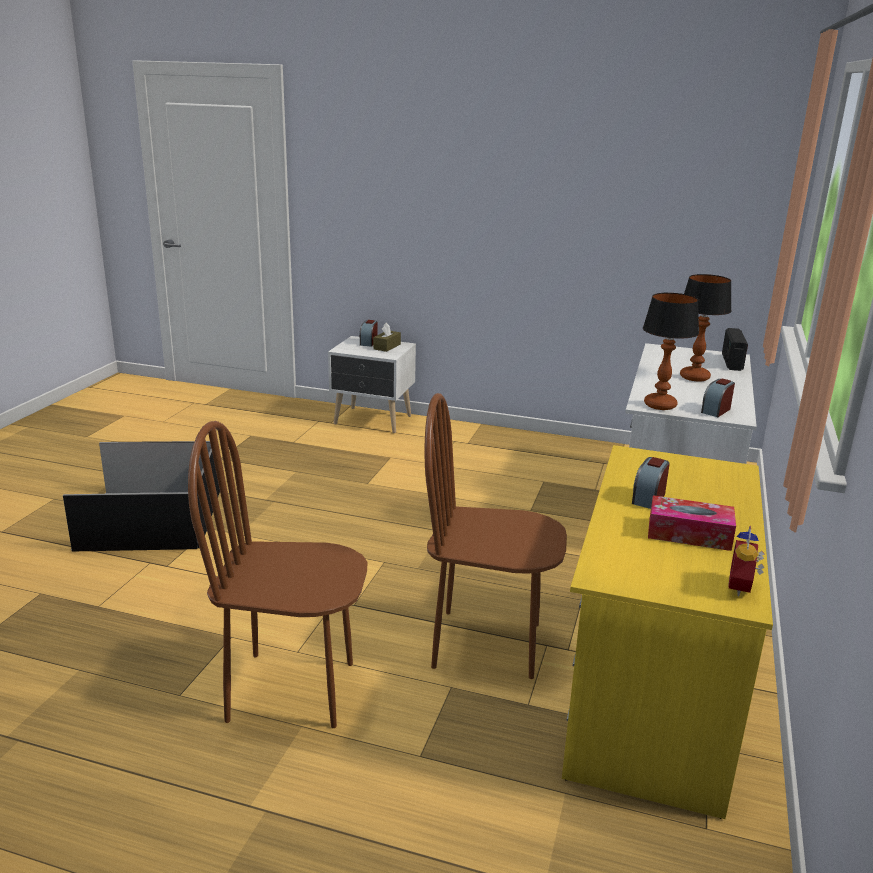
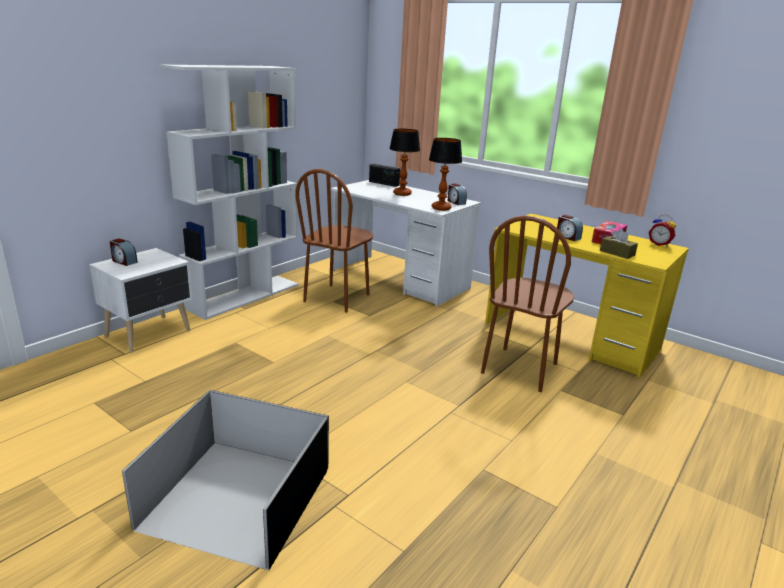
camera: 70 degrees left, 0 degrees up
brown chair [188,421,367,728] -> brown chair moved to [295,169,373,313]
brown tissue box [373,322,401,352] -> brown tissue box moved to [600,228,638,259]
none -> white bookcase [159,64,299,320]

